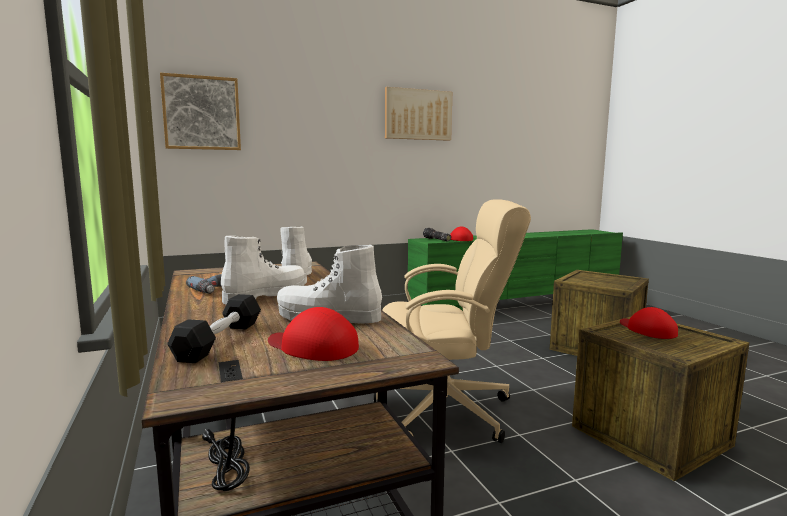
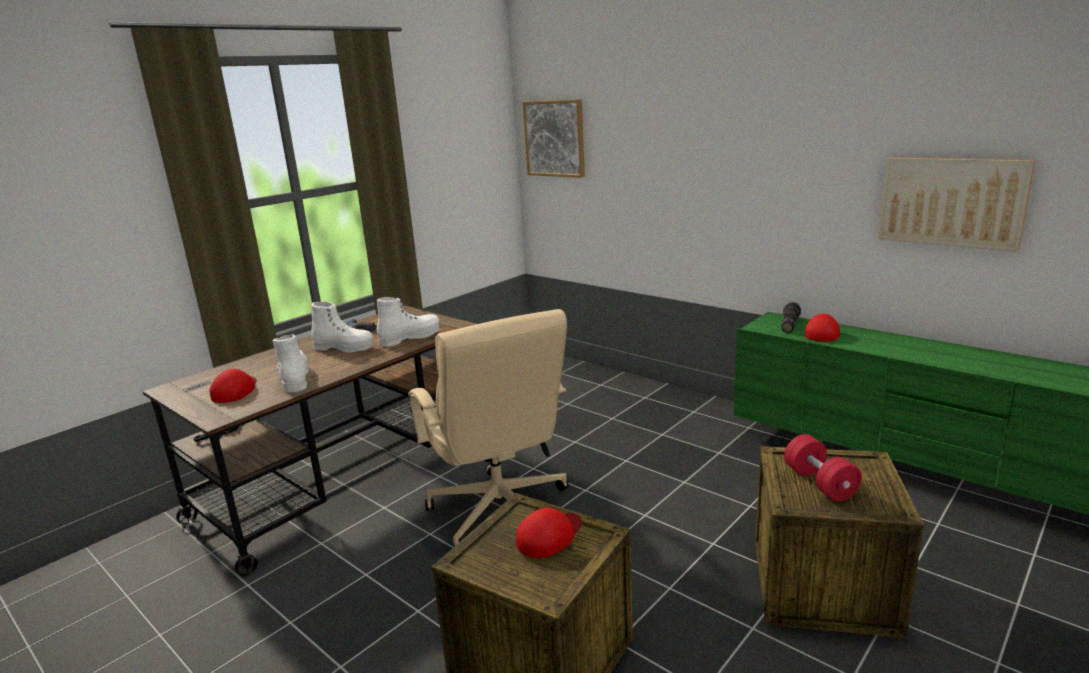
camera: 65 degrees right, 10 degrees up
black dumbbell [167,294,261,363] -> none
picture [385,87,452,141] -> picture moved to [878,157,1035,252]
none -> red dumbbell [784,434,862,502]

